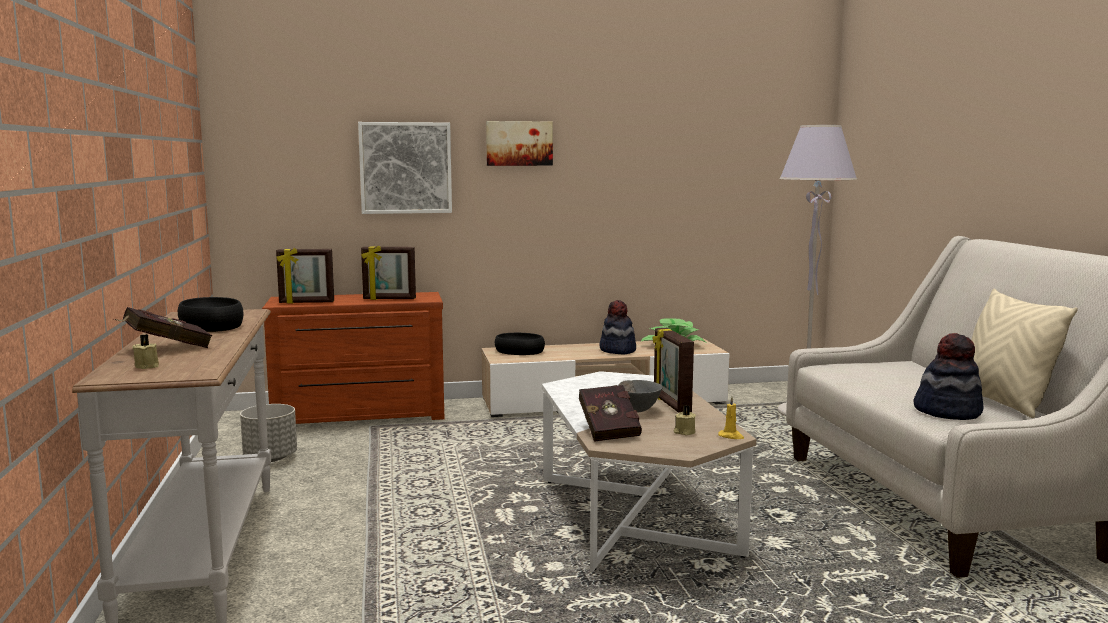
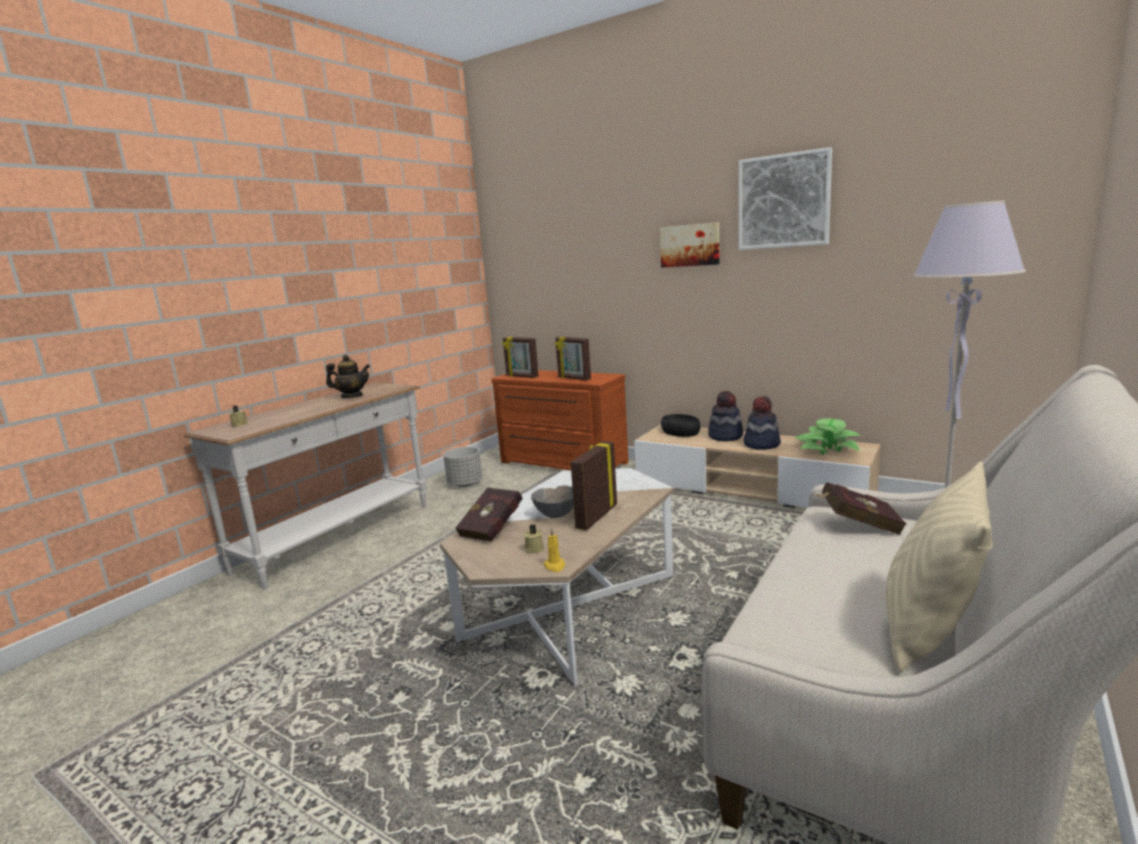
camera: 45 degrees right, 5 degrees up
red book [114,307,212,348] -> red book moved to [814,482,906,535]
black bowl [178,297,244,332] -> teapot [326,355,370,398]
picture [358,122,452,214] -> picture moved to [739,147,832,250]
hat [913,333,983,420] -> hat moved to [708,391,743,441]

